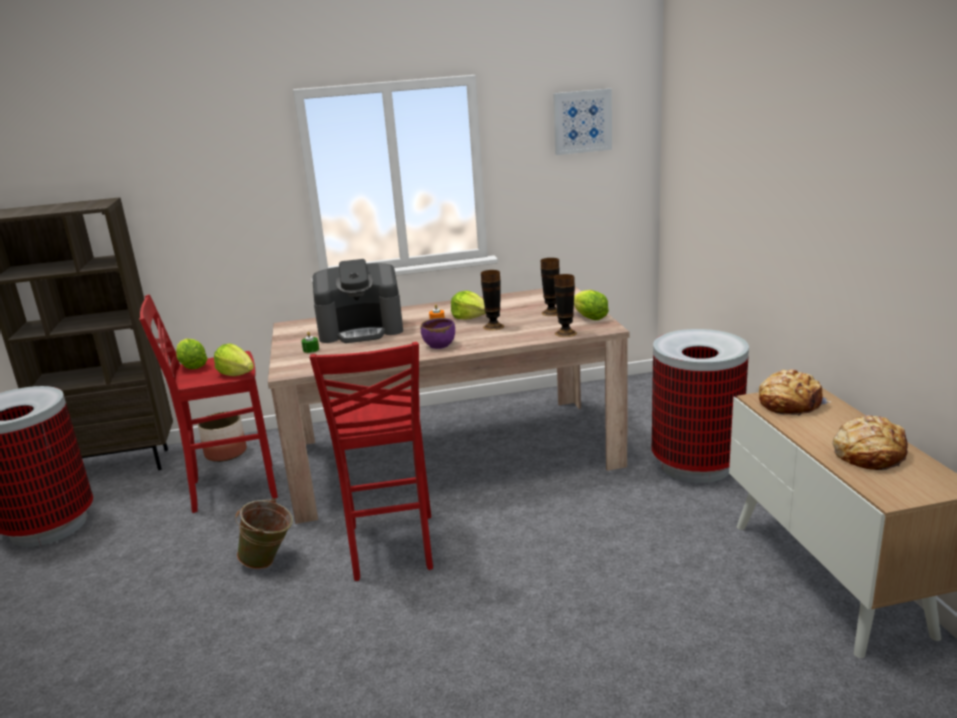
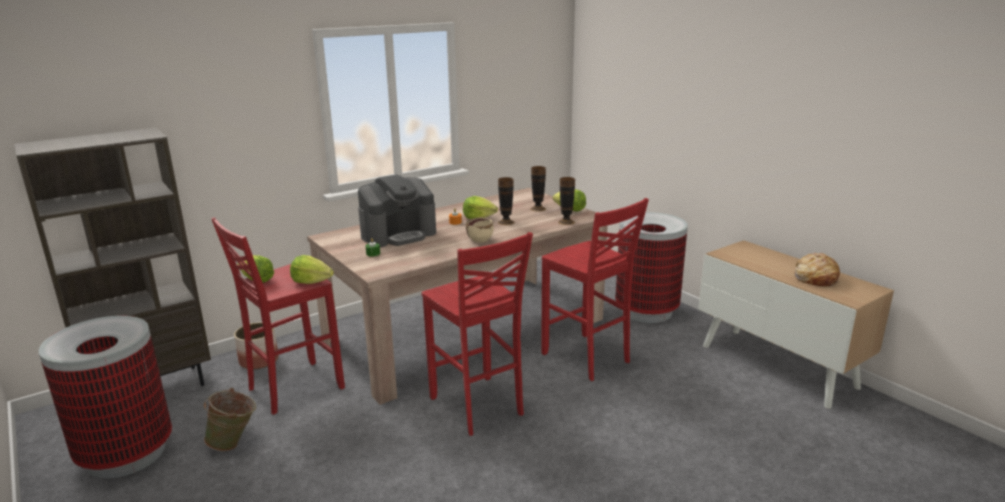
camera: 25 degrees left, 0 degrees up
green bucket [235,498,293,569] -> green bucket moved to [204,388,256,451]
purple bowl [421,318,455,349] -> beige bowl [466,218,494,243]
picture [553,89,612,155] -> none
bread [759,369,832,416] -> none
none -> red stool [541,198,649,381]

